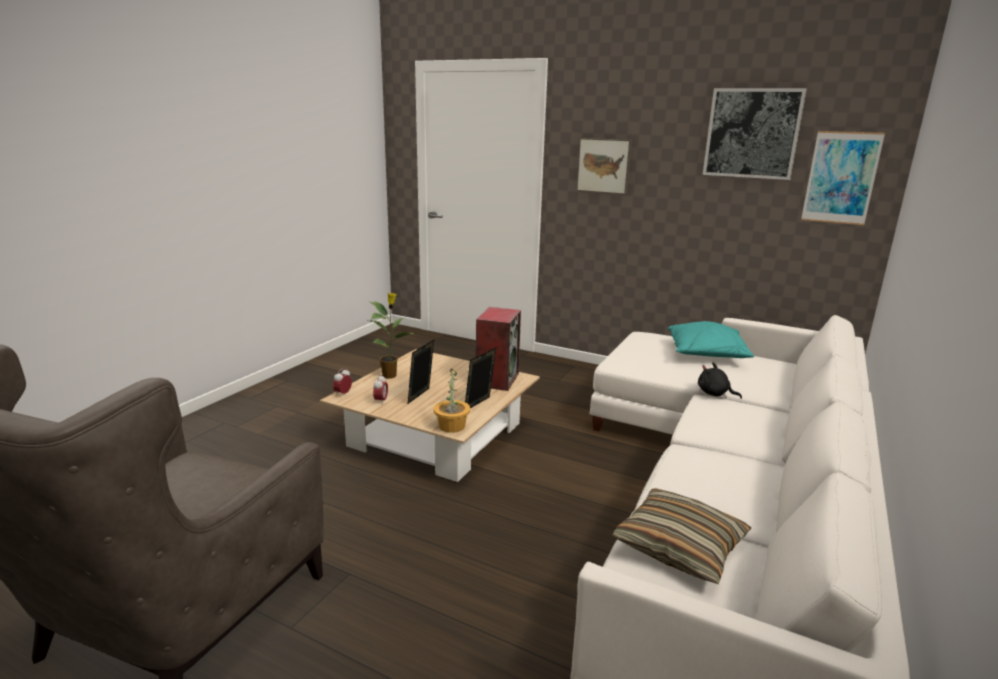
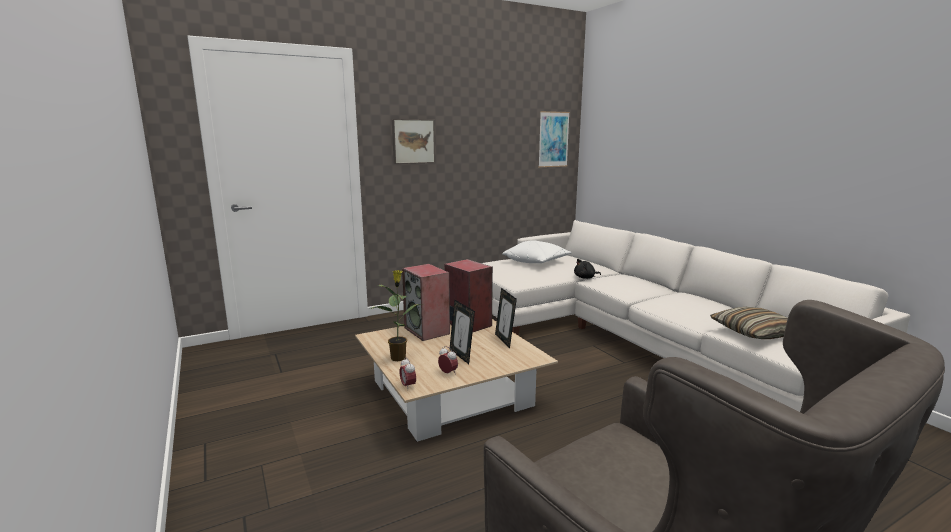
camera: 55 degrees left, 5 degrees down
potted plant [434,368,470,433] -> none
turquoise pillow [668,321,754,358] -> white pillow [502,240,572,263]
picture [703,88,807,180] -> none
none -> speaker [402,264,450,341]

